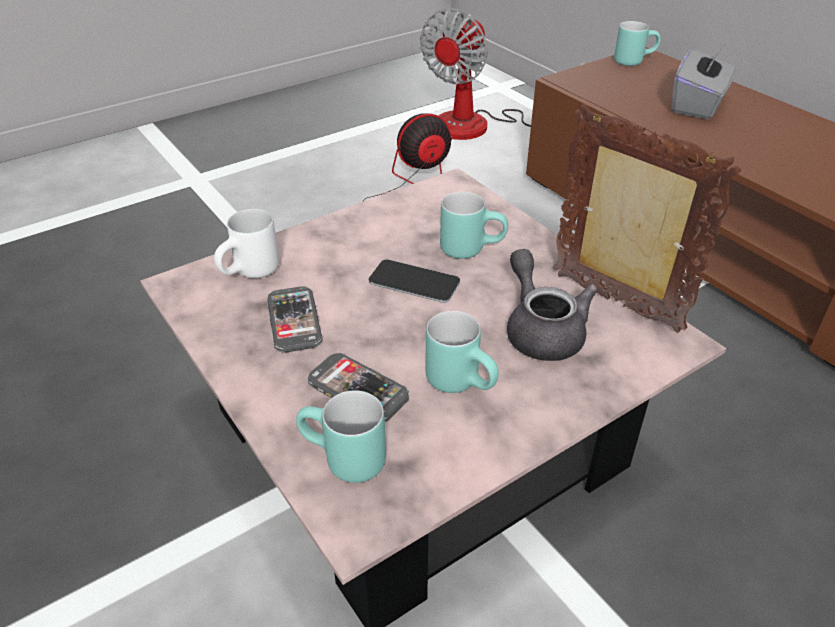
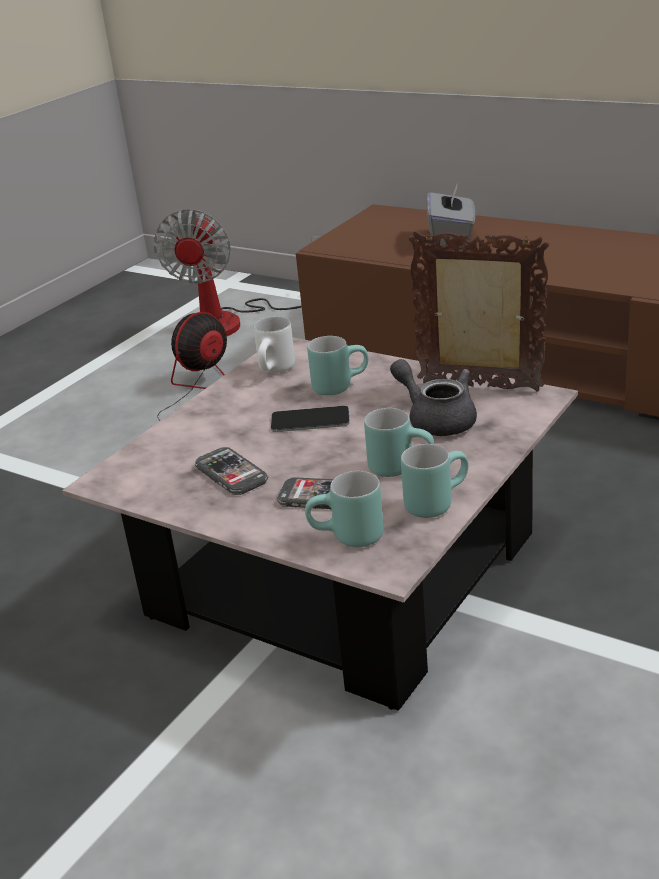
camera: 20 degrees left, 10 degrees down
white mug [214,209,279,278] -> white mug moved to [254,317,295,373]
turquoise mug [614,21,661,66] -> turquoise mug moved to [401,444,469,518]

